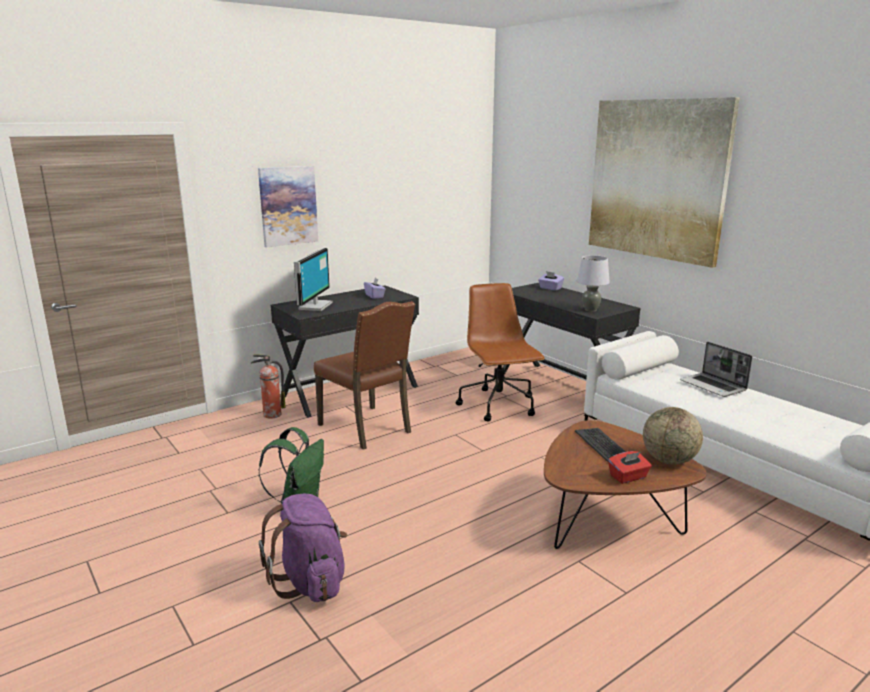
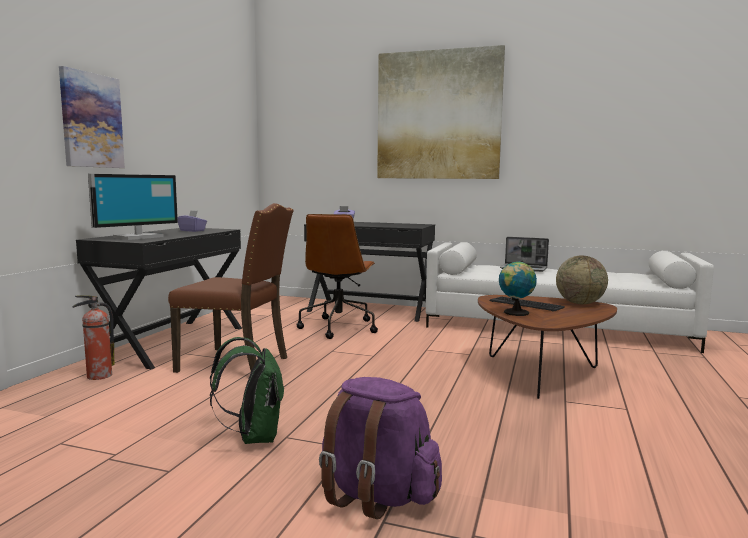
camera: 35 degrees left, 10 degrees down
monitor [294,248,332,311] -> monitor turned 60 degrees clockwise [88,174,178,240]
brown office chair [456,283,545,422] -> brown office chair turned 120 degrees counterclockwise [297,214,378,339]
grey table lamp [577,255,610,312] -> none
red tissue box [608,451,652,484] -> none
none -> globe [499,261,537,316]

